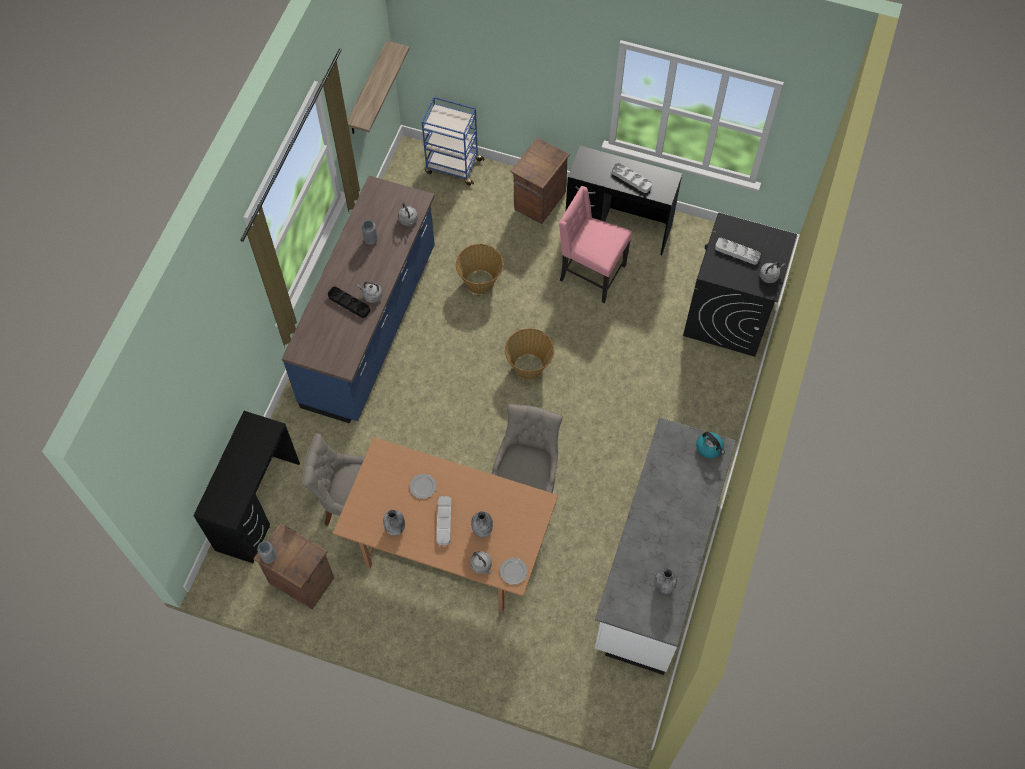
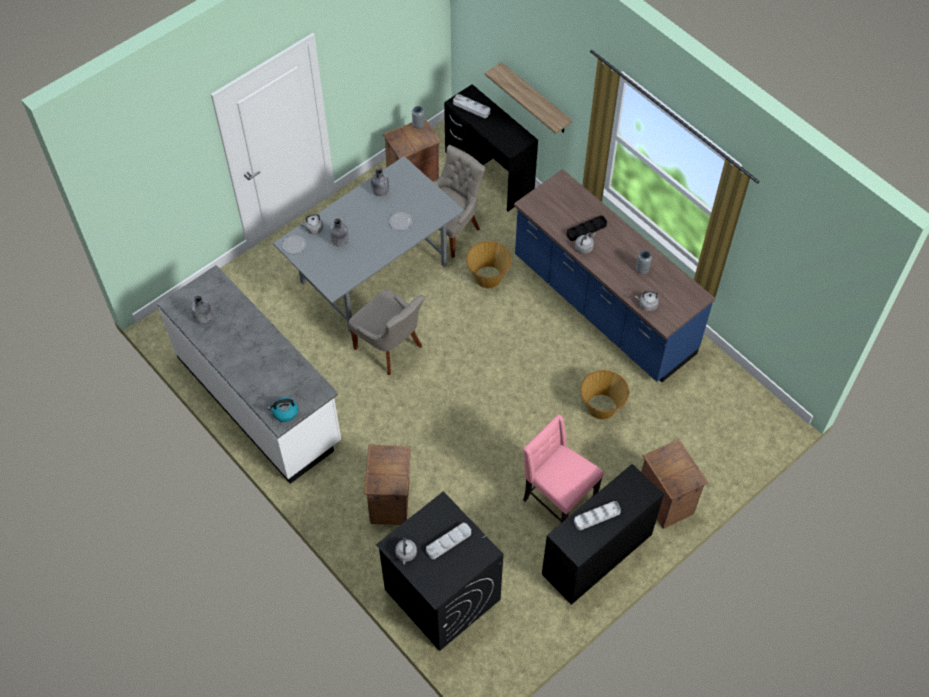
camera: 120 degrees right, 5 degrees down
brown dining table [333,437,558,612] -> grey dining table [273,156,464,333]
shelf [347,41,410,134] -> shelf moved to [485,62,573,134]
blue cart [422,97,484,185] -> none
grey tray [436,496,452,545] -> grey tray moved to [453,94,490,118]
basket [505,329,554,380] -> basket moved to [466,241,512,288]
pink chair [559,186,632,303] -> pink chair turned 105 degrees counterclockwise [523,414,604,523]
none -> crate [364,445,411,525]

